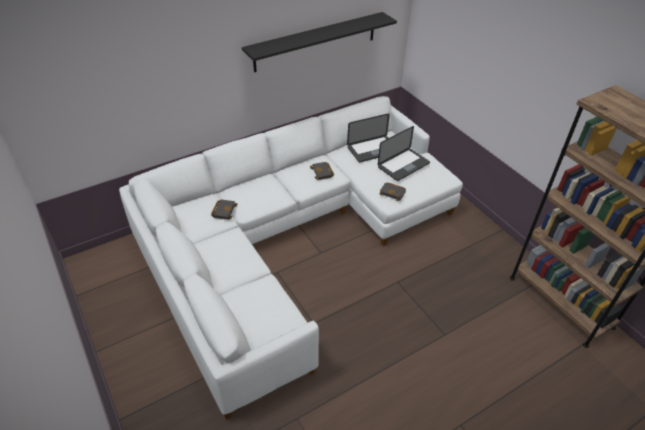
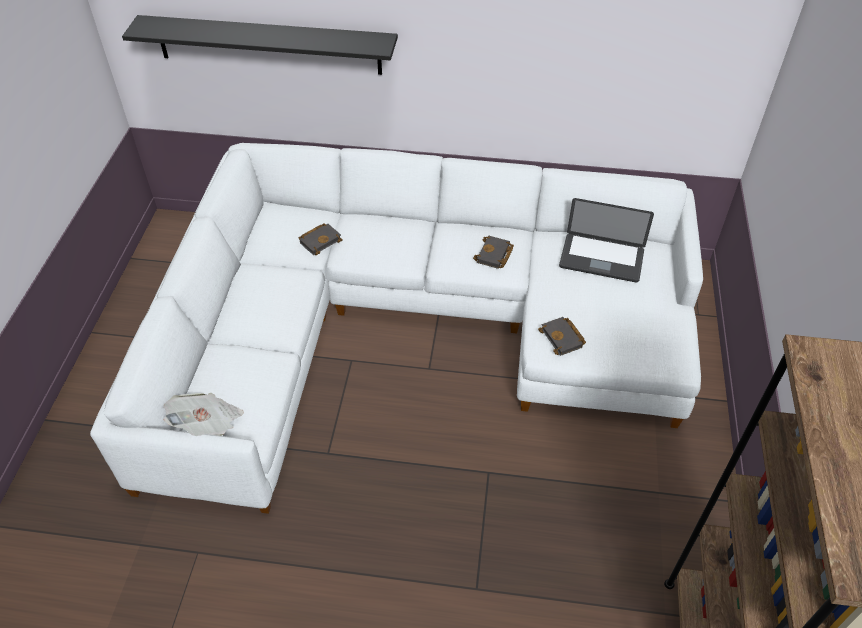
camera: 40 degrees right, 5 degrees up
black shelf [242,12,397,72] -> black shelf moved to [122,15,398,75]
laptop [378,126,430,181] -> none
none -> newspaper [163,393,244,436]

